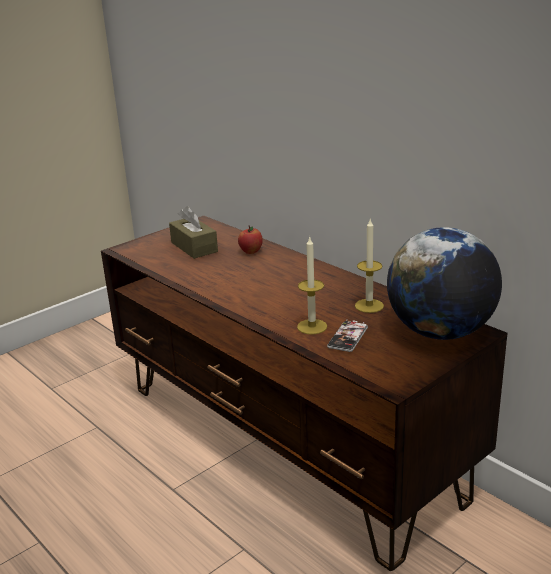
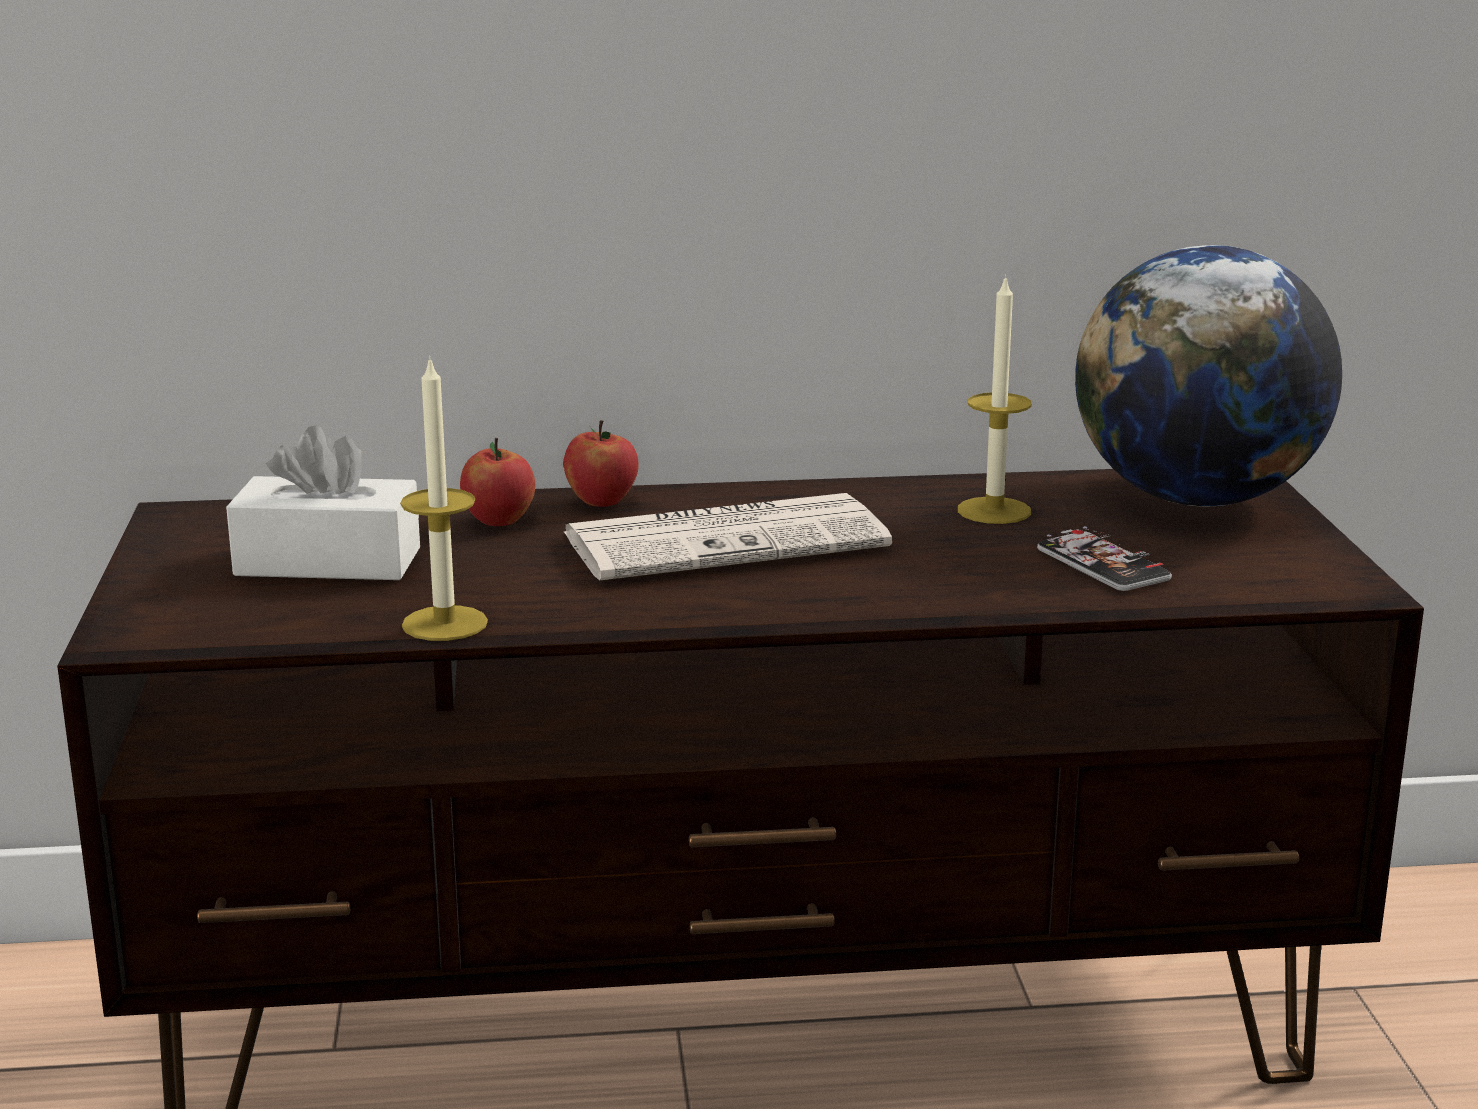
camera: 55 degrees left, 5 degrees down
brown tissue box [169,206,218,259] -> white tissue box [226,425,420,580]
candle [297,236,327,334] -> candle moved to [400,355,488,641]
none -> apple [563,420,639,507]
none -> newspaper [564,493,892,581]

